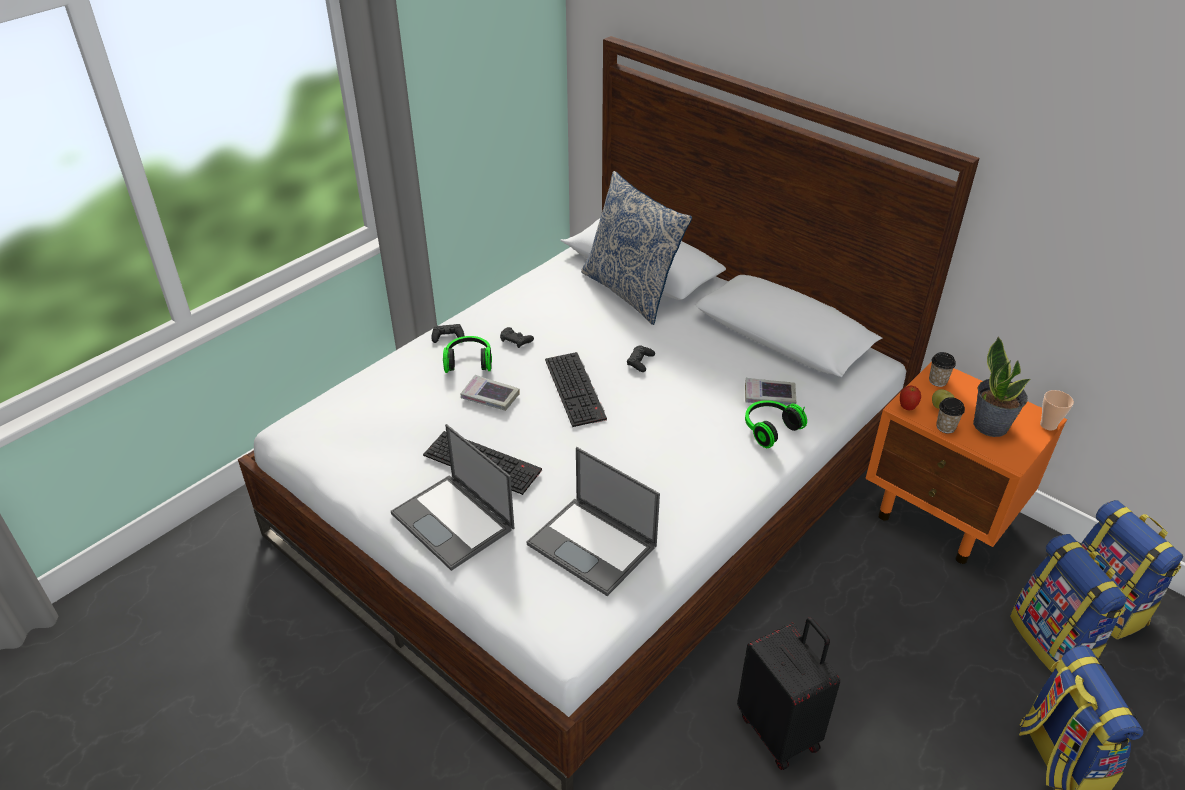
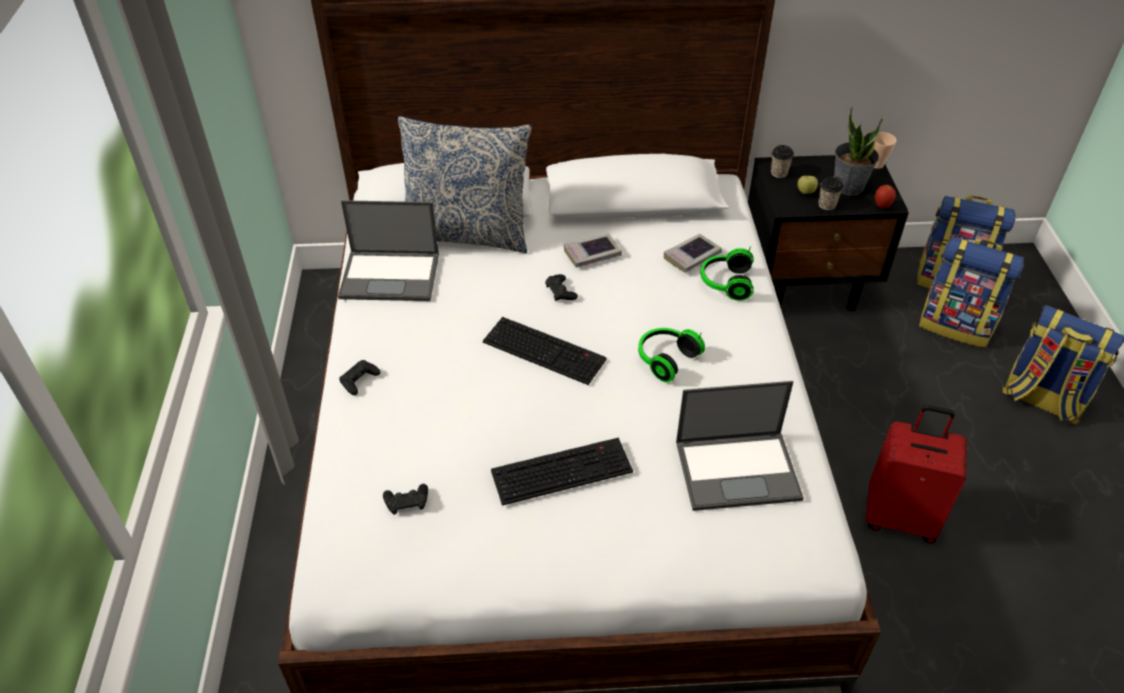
camera: 45 degrees left, 5 degrees up
laptop [391,424,514,571] -> laptop moved to [338,200,439,301]
headphones [443,336,492,373] -> headphones moved to [638,328,705,383]
book [461,375,520,411] -> book moved to [564,234,622,268]
black game controller [500,327,534,348] -> black game controller moved to [383,484,428,515]
black suitcase [737,617,840,770] -> red suitcase [866,405,967,544]
orange nightstand [865,361,1067,564] -> black nightstand [748,155,909,311]
apple [900,385,921,410] -> apple moved to [875,185,896,209]

